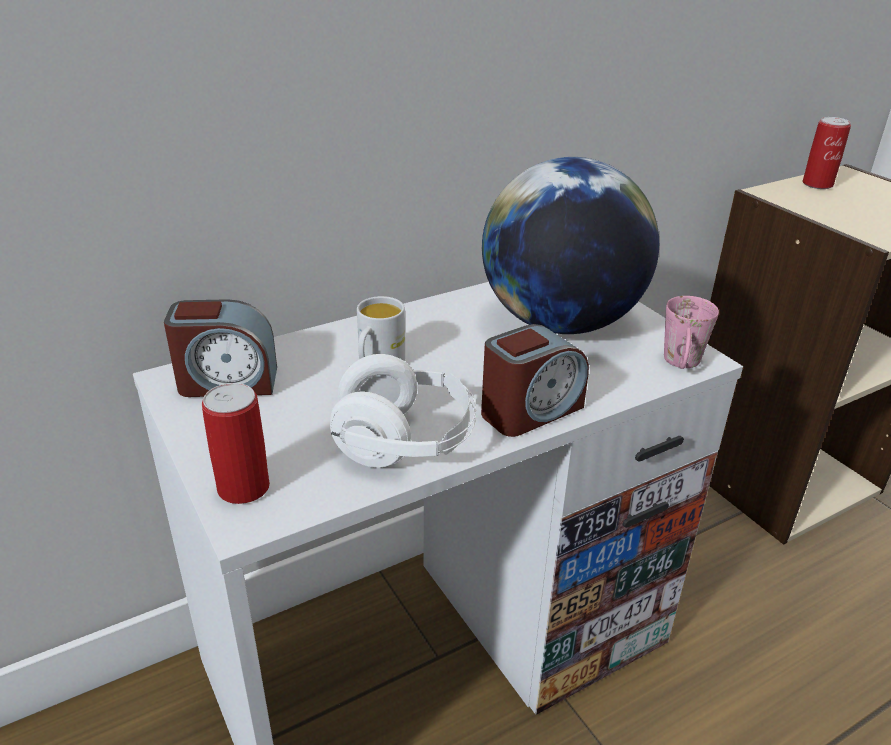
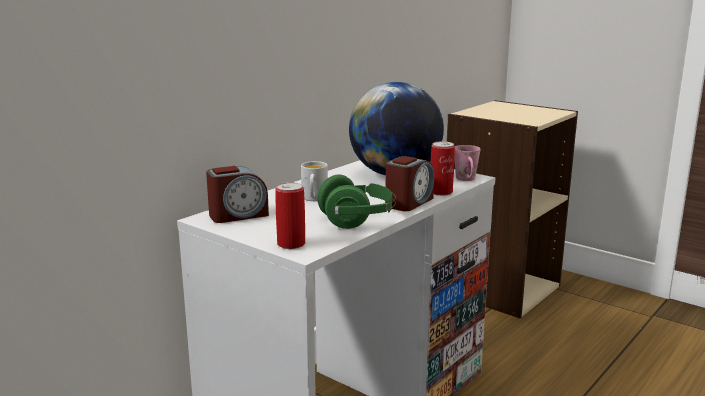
camera: 20 degrees left, 15 degrees down
white headphones [330,354,476,468] -> green headphones [317,175,396,229]
can [803,117,851,189] -> can moved to [431,141,455,196]

